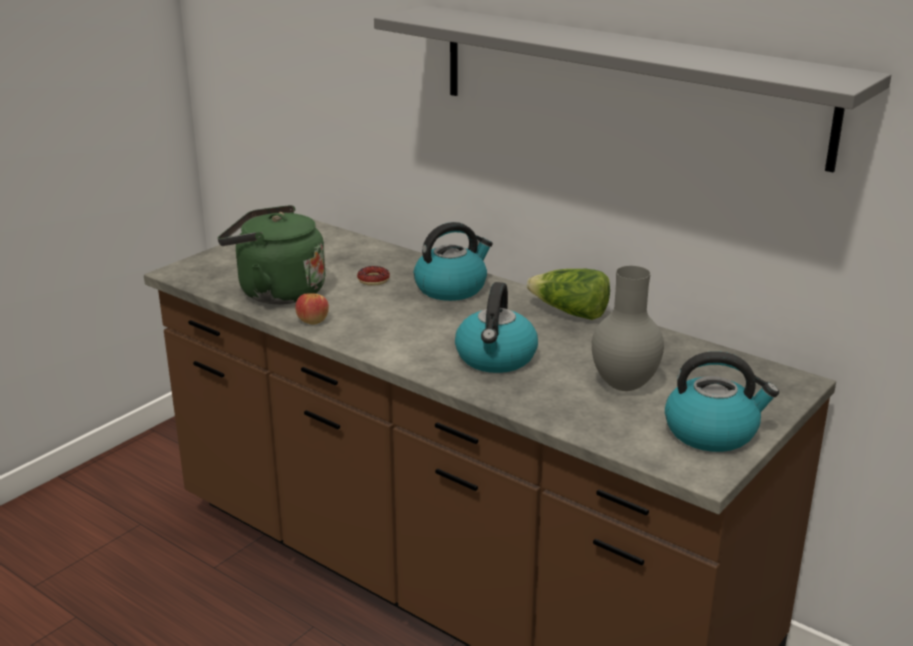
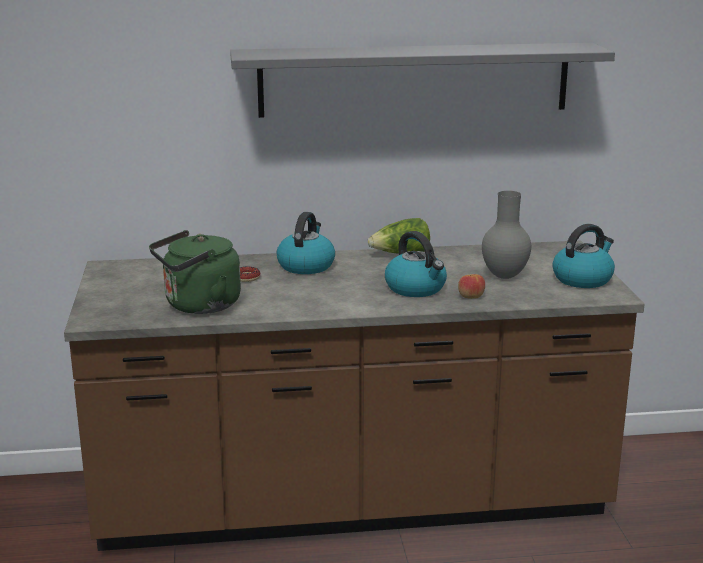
camera: 45 degrees left, 5 degrees down
apple [295,293,329,325] -> apple moved to [458,274,485,299]

